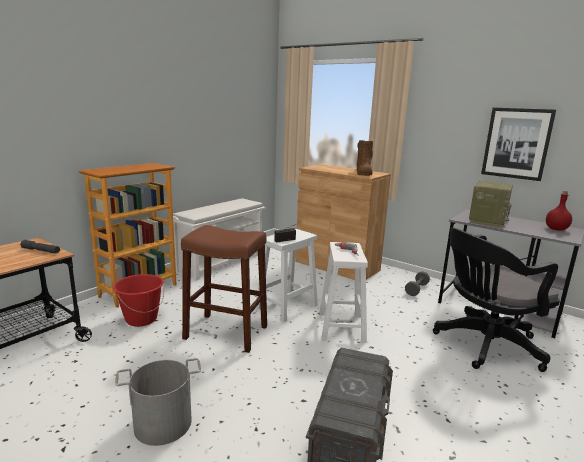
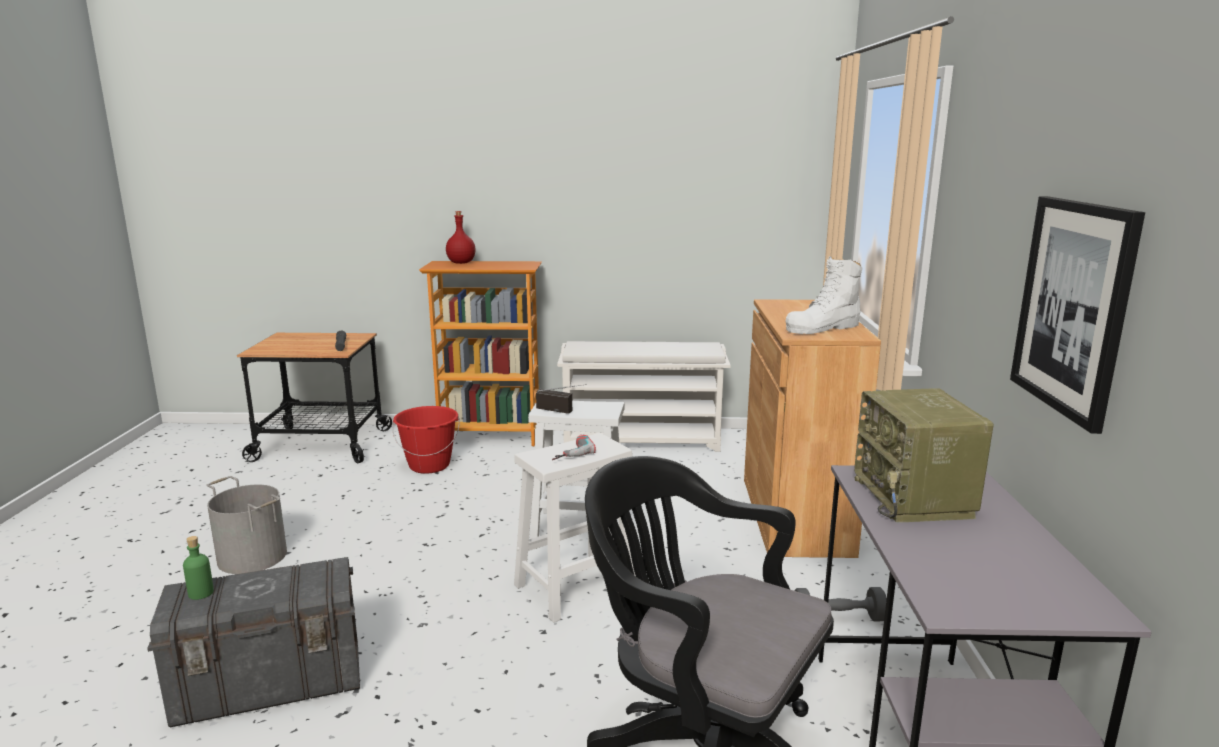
camera: 55 degrees right, 0 degrees up
brown stool [181,225,267,353] -> none
brown boot [357,140,373,176] -> white boot [785,256,862,334]
radio [469,181,513,228] -> radio turned 90 degrees clockwise [854,388,994,523]
red bottle [546,191,572,231] -> red bottle moved to [446,211,476,264]
none -> green bottle [183,536,214,600]

